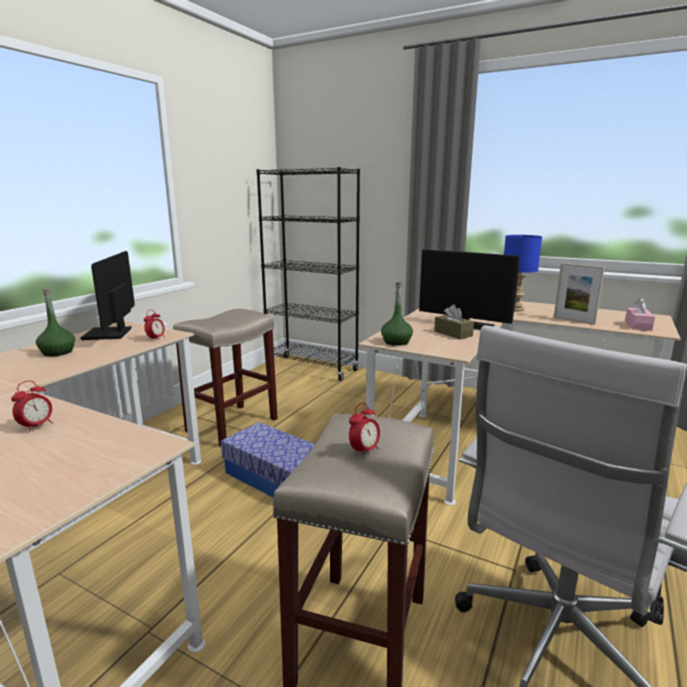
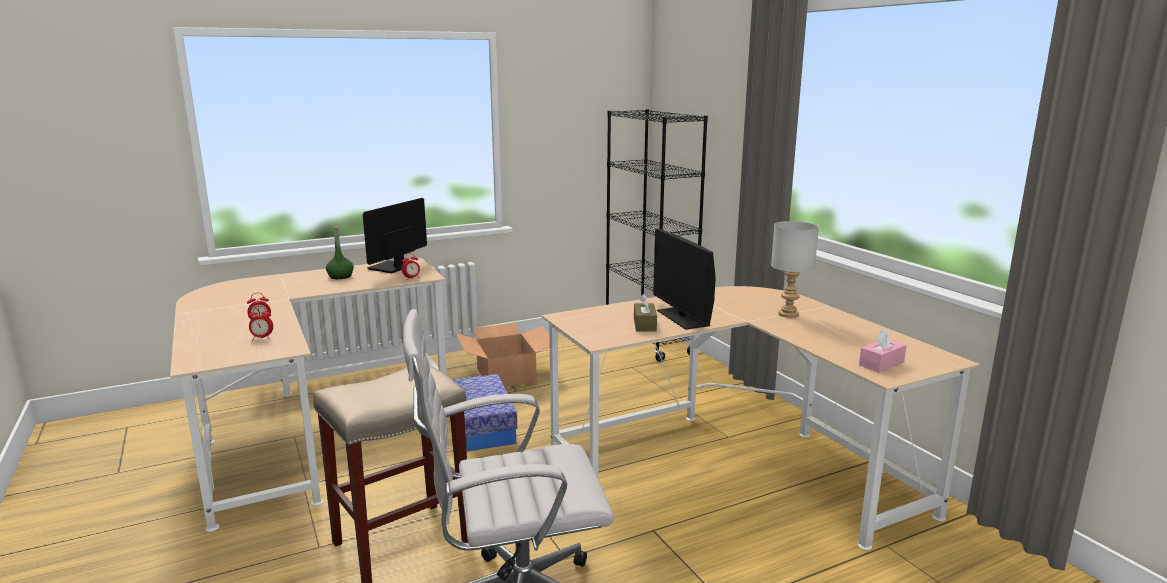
camera: 35 degrees right, 0 degrees up
beige stool [173,309,278,447] -> cardboard box [455,323,550,387]
alarm clock [349,403,380,458] -> alarm clock moved to [248,306,273,339]
green bottle [381,282,413,346] -> none
blue table lamp [504,235,542,312] -> grey table lamp [771,221,819,318]
picture frame [554,263,605,325] -> none

